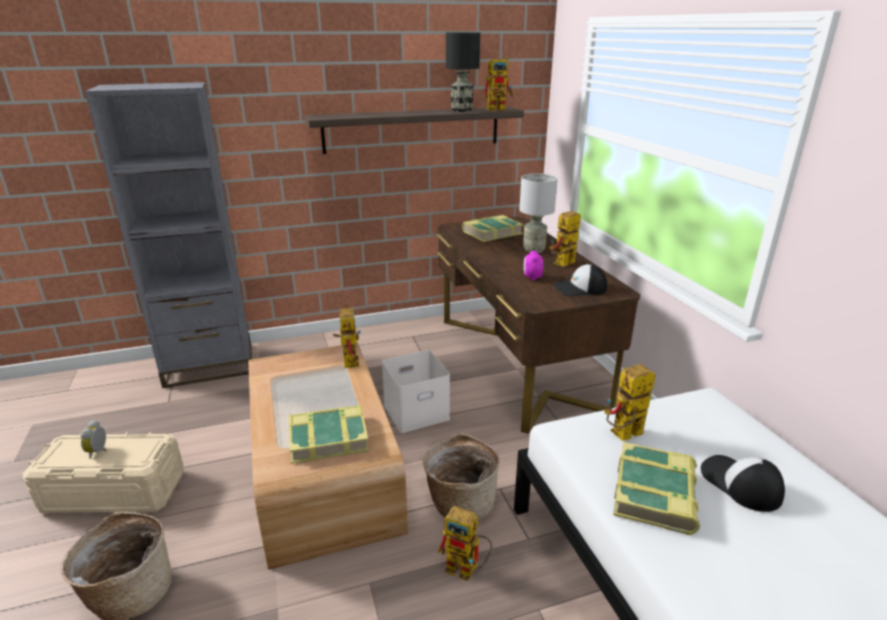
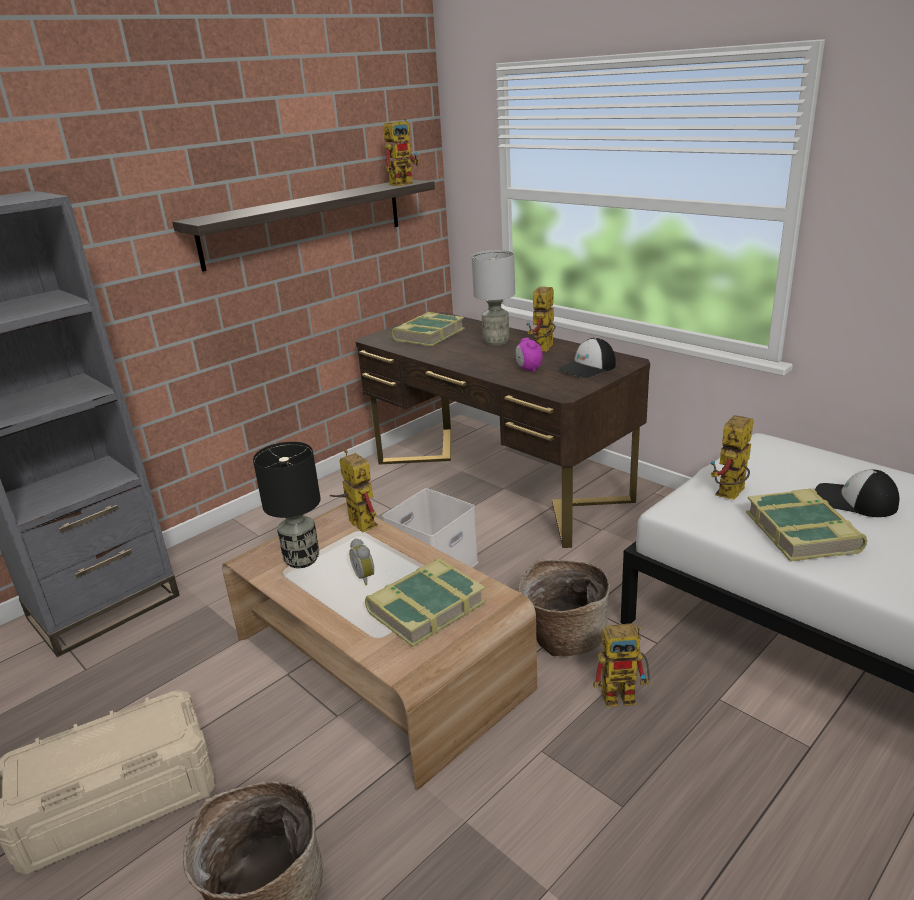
camera: 25 degrees left, 0 degrees up
alarm clock [81,420,107,459] -> alarm clock moved to [349,538,374,585]
black table lamp [446,32,480,112] -> black table lamp moved to [253,442,321,568]

